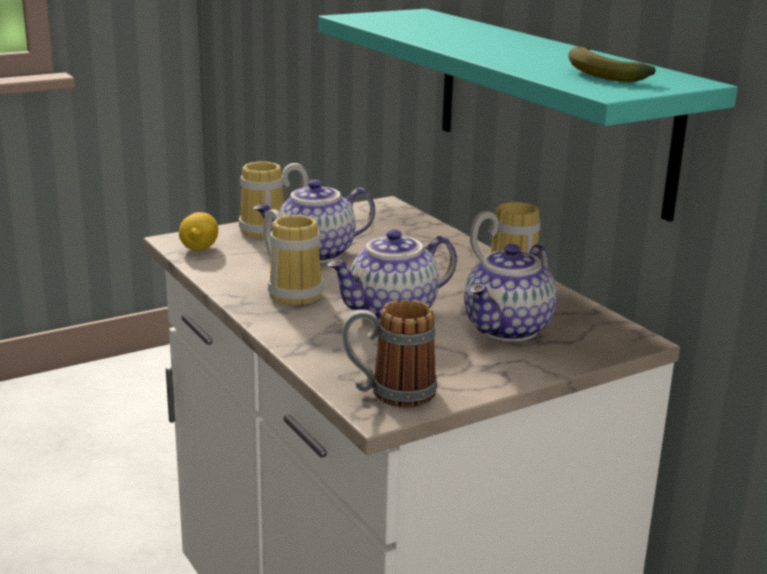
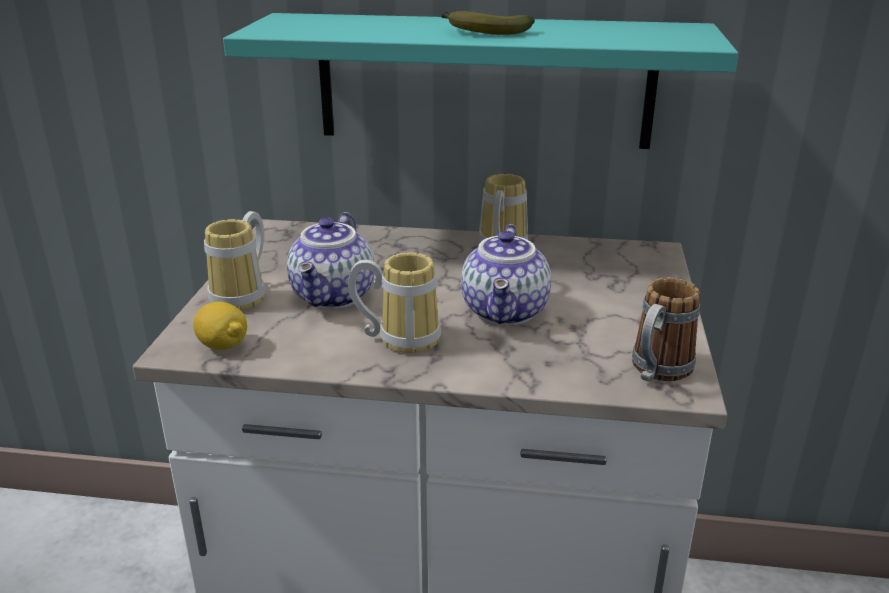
camera: 50 degrees left, 5 degrees up
teapot [464,244,557,342] -> none
banana [568,47,656,82] -> banana moved to [441,11,535,35]

